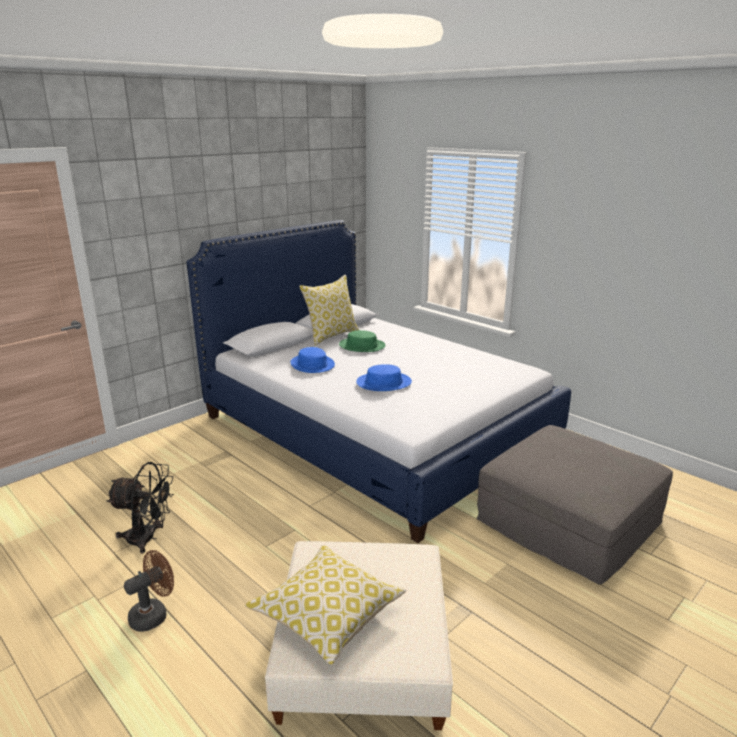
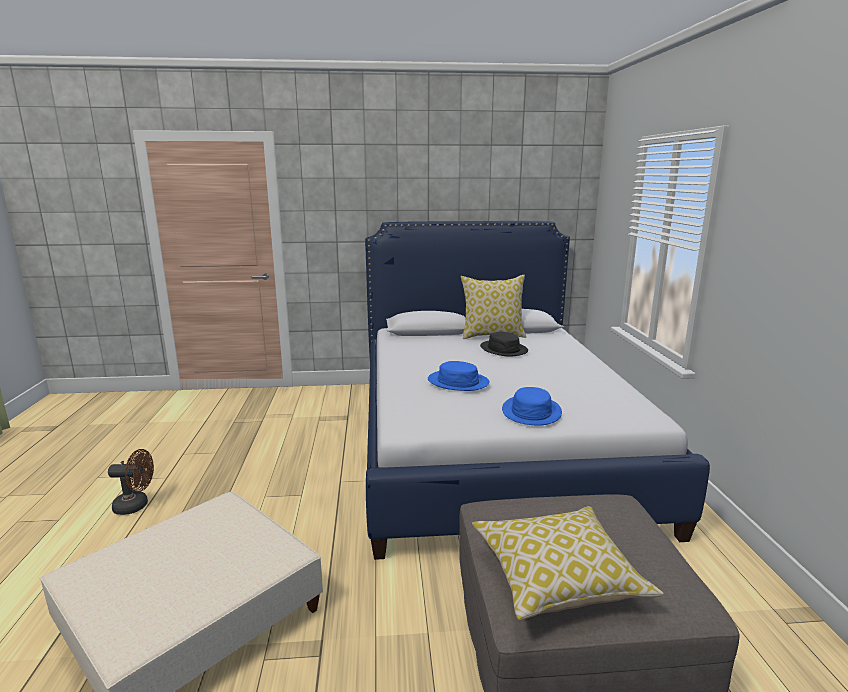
camera: 40 degrees right, 5 degrees down
black fan [107,462,174,553] -> none
pillow [245,545,406,665] -> pillow moved to [472,506,664,620]
blue hat [290,347,335,373] -> blue hat moved to [502,387,562,426]
green hat [339,330,386,352] -> black hat [480,332,528,356]

